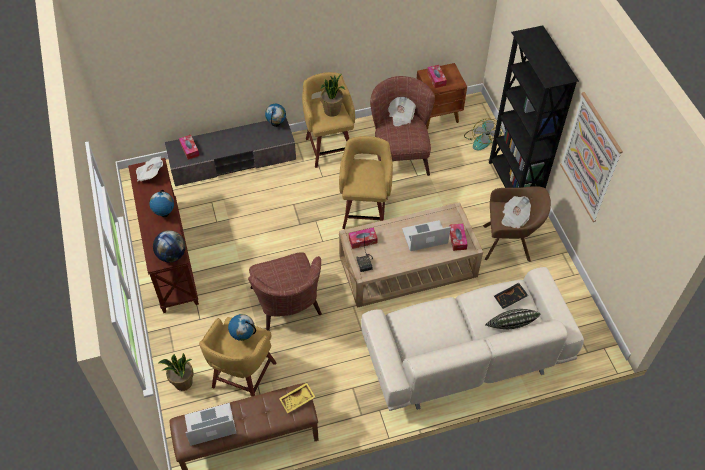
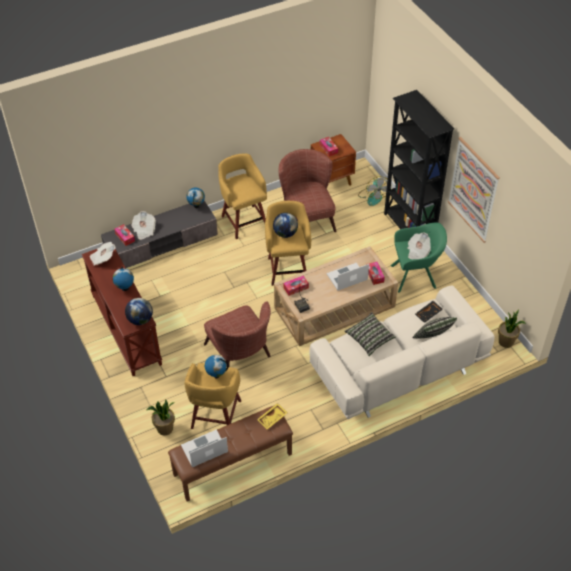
camera: 10 degrees left, 5 degrees down
potted plant [320,74,345,117] -> potted plant moved to [498,310,526,348]
newspaper [388,97,416,126] -> newspaper moved to [131,211,156,240]
brown armchair [483,186,551,262] -> green armchair [390,223,447,293]
none -> globe [273,213,298,238]
none -> pillow [345,312,396,356]

